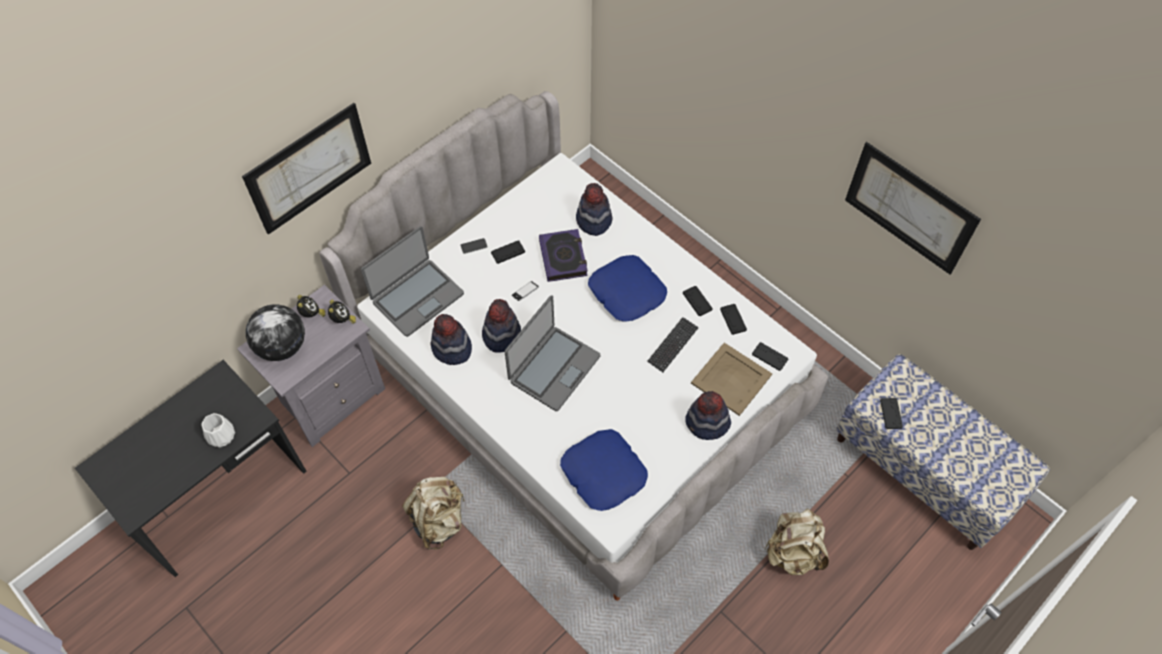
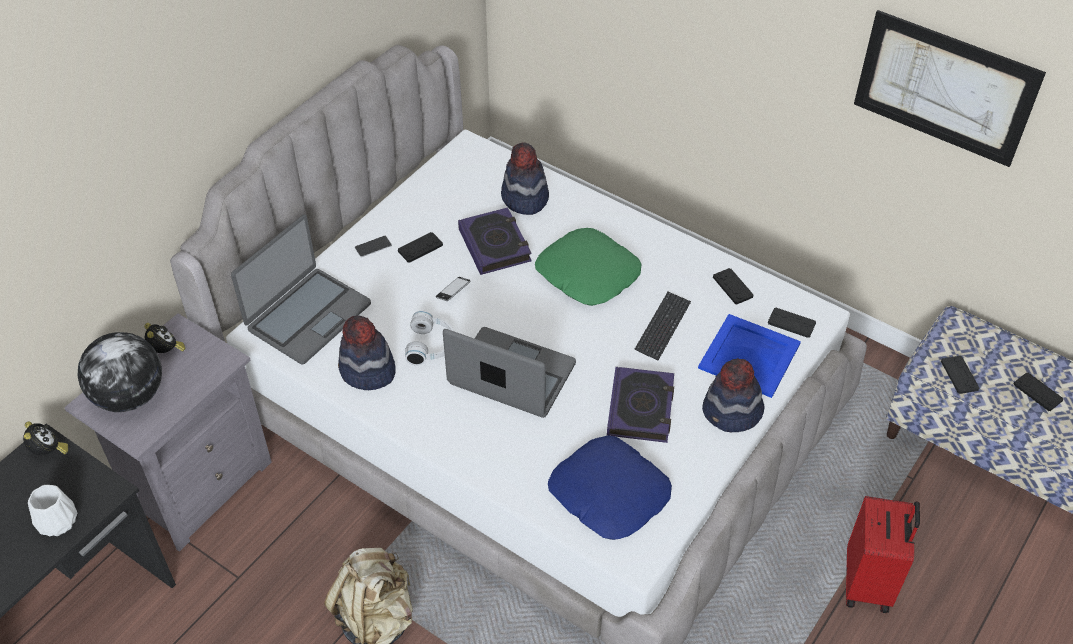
camera: 10 degrees left, 10 degrees down
picture [242,103,371,235] -> none
alarm clock [328,300,356,324] -> alarm clock moved to [23,421,68,455]
hat [482,299,521,353] -> white headphones [405,311,454,365]
laptop [505,295,600,411] -> laptop turned 90 degrees counterclockwise [443,327,576,418]
blue pillow [588,255,667,321] -> green pillow [535,228,642,306]
black game controller [683,286,713,316] -> black game controller moved to [1014,372,1063,411]
beige tray [691,343,772,416] -> blue tray [698,314,801,398]
beige backpack [764,508,829,575] -> red suitcase [846,496,920,613]
none -> book [607,367,674,443]

